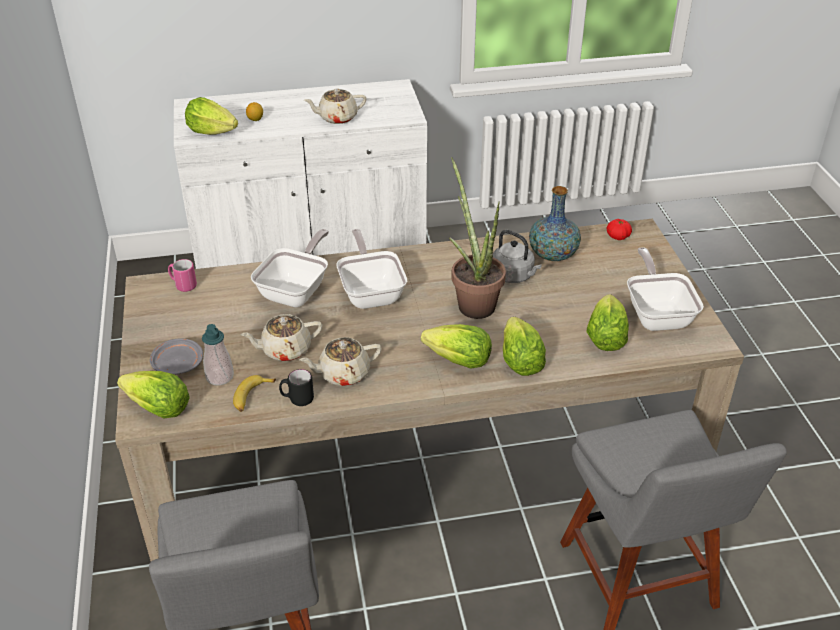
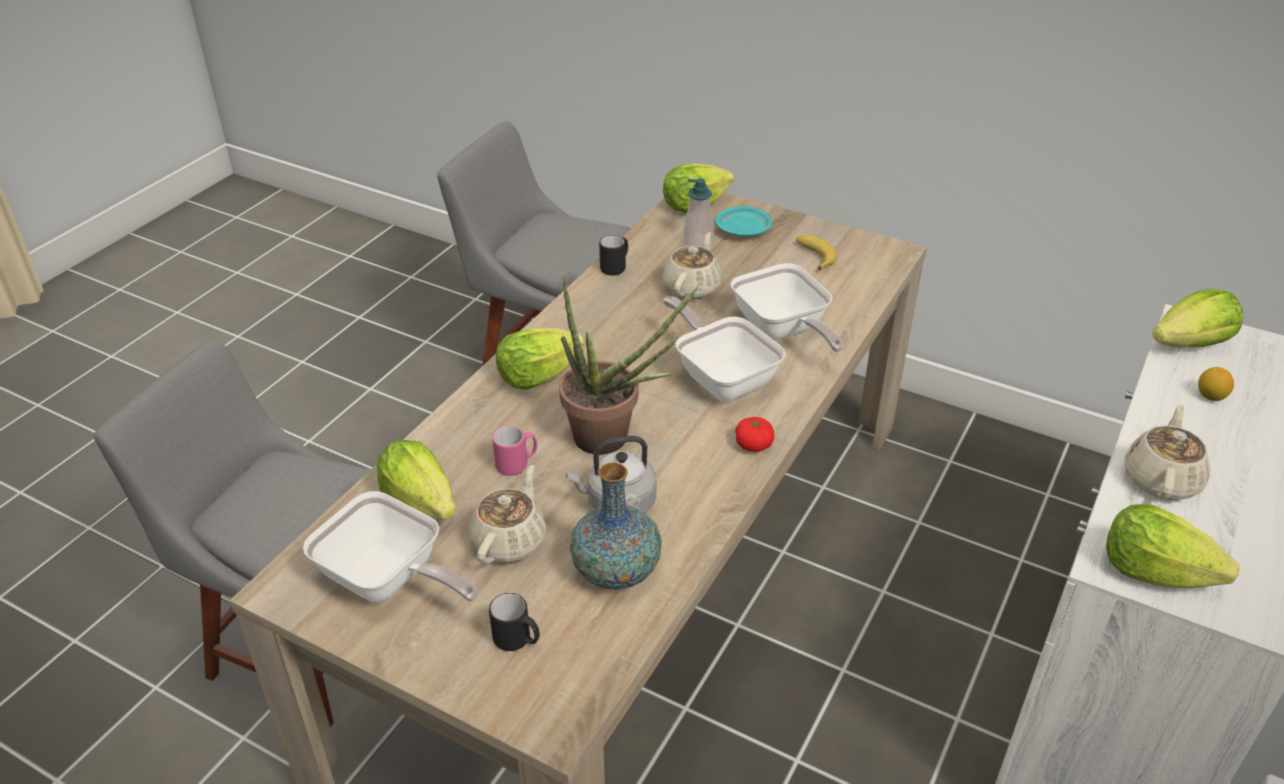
camera: 130 degrees right, 0 degrees up
grey plate [150,338,203,375] -> turquoise plate [715,206,773,237]
pink mug [168,259,197,292] -> pink mug moved to [492,426,537,476]
banana [233,375,276,412] -> banana moved to [796,235,837,270]
beige teapot [300,337,381,386] -> beige teapot moved to [469,465,547,564]
frying pan [337,229,407,309] -> frying pan turned 150 degrees counterclockwise [663,296,786,401]
lettuce [503,317,546,376] -> lettuce moved to [1106,503,1240,588]
tomato [607,219,632,240] -> tomato moved to [735,417,774,452]
none -> black mug [489,593,540,651]

